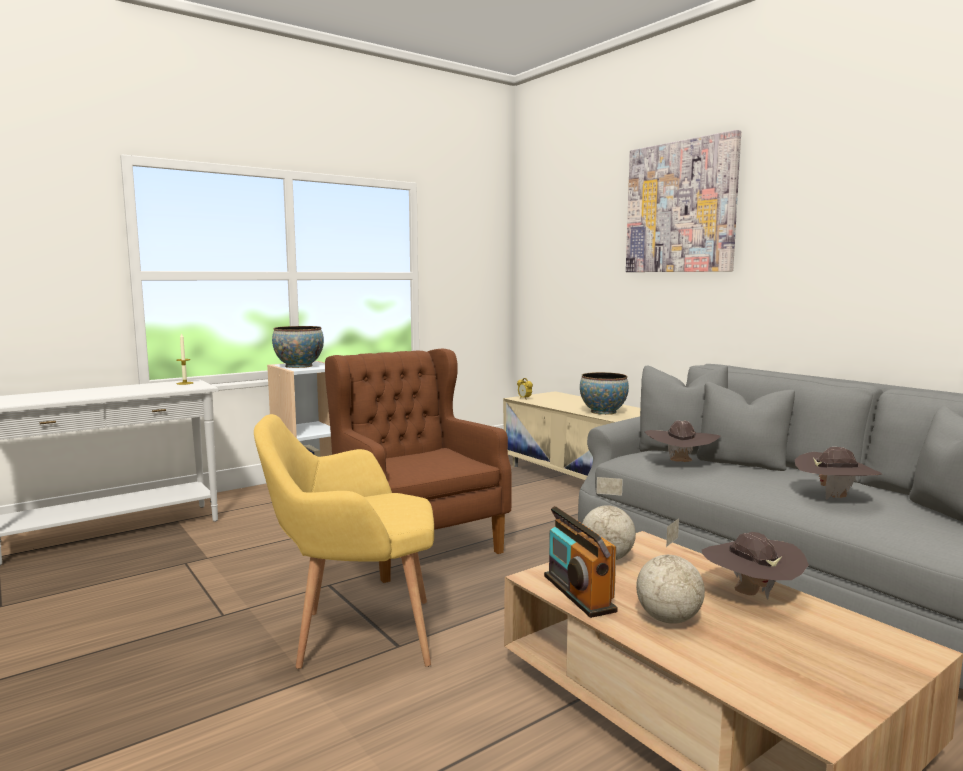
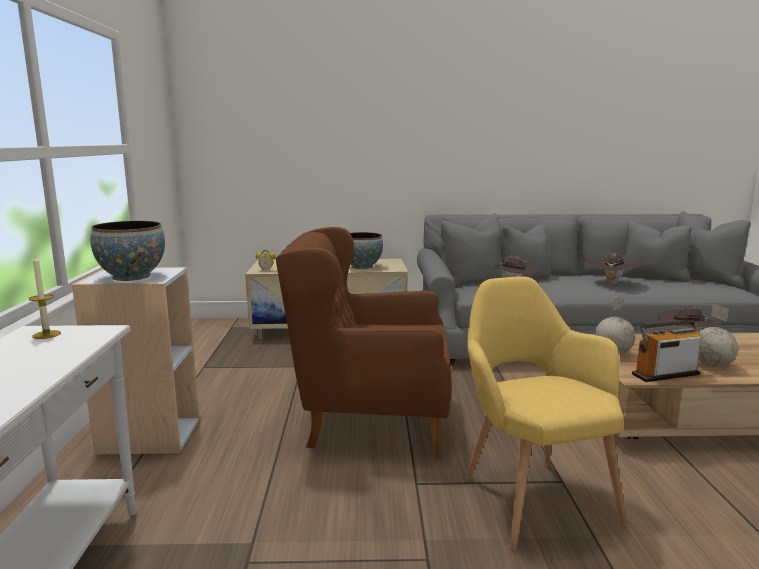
camera: 55 degrees left, 5 degrees up
yellow armchair [254,414,434,669] -> yellow armchair turned 135 degrees clockwise [466,276,627,550]
radio [544,506,618,618] -> radio turned 150 degrees clockwise [632,320,701,382]
picture [626,130,741,272] -> none

